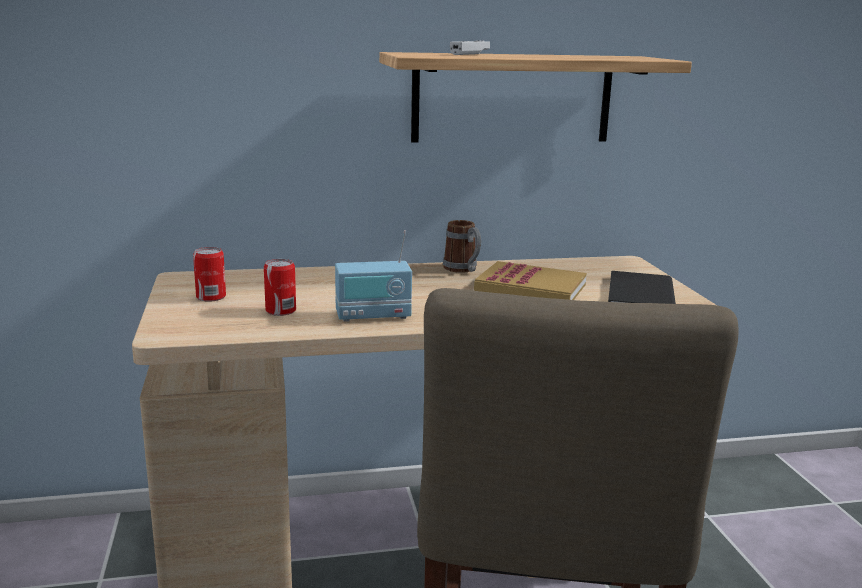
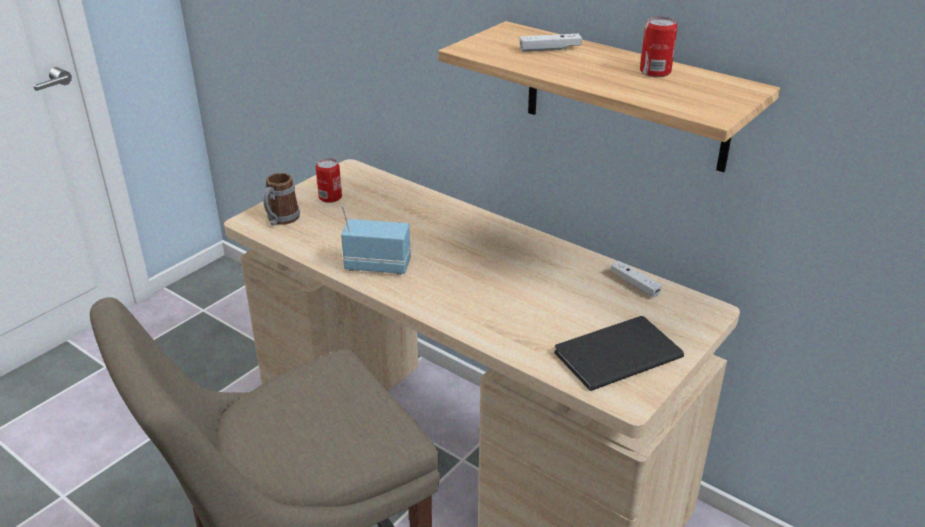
camera: 50 degrees right, 15 degrees up
can [264,259,296,316] -> can moved to [640,17,678,77]
radio [335,230,412,322] -> radio turned 150 degrees clockwise [341,205,411,275]
mug [443,220,481,273] -> mug moved to [263,173,300,226]
book [474,261,587,300] -> none
none -> white game controller [610,261,662,297]

